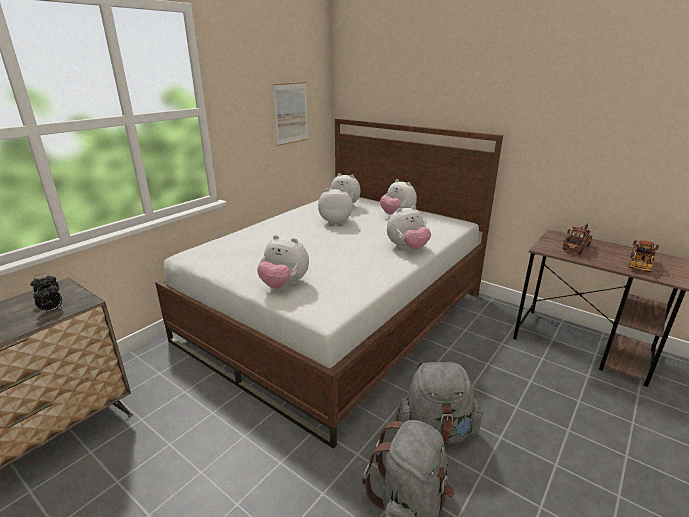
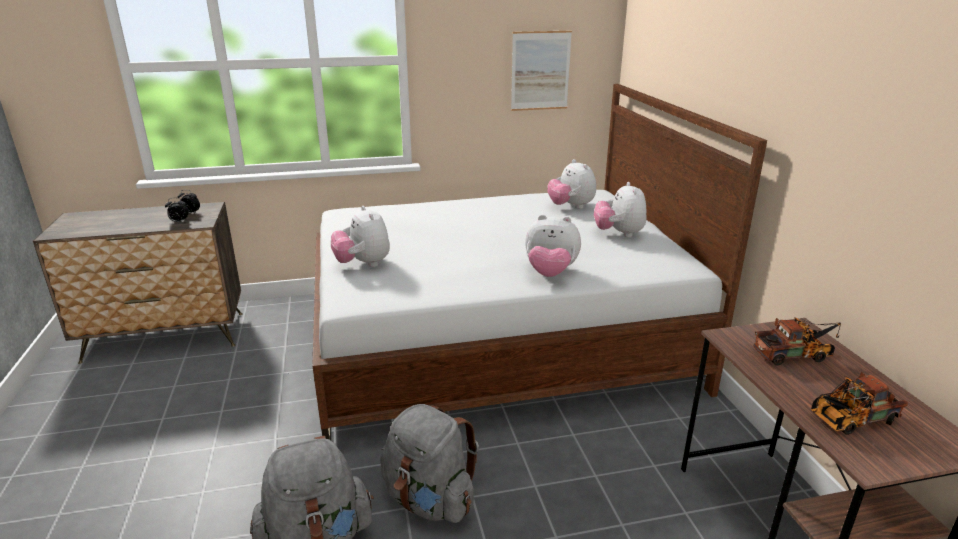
camera: 40 degrees right, 0 degrees up
plush toy [318,188,353,225] -> none

